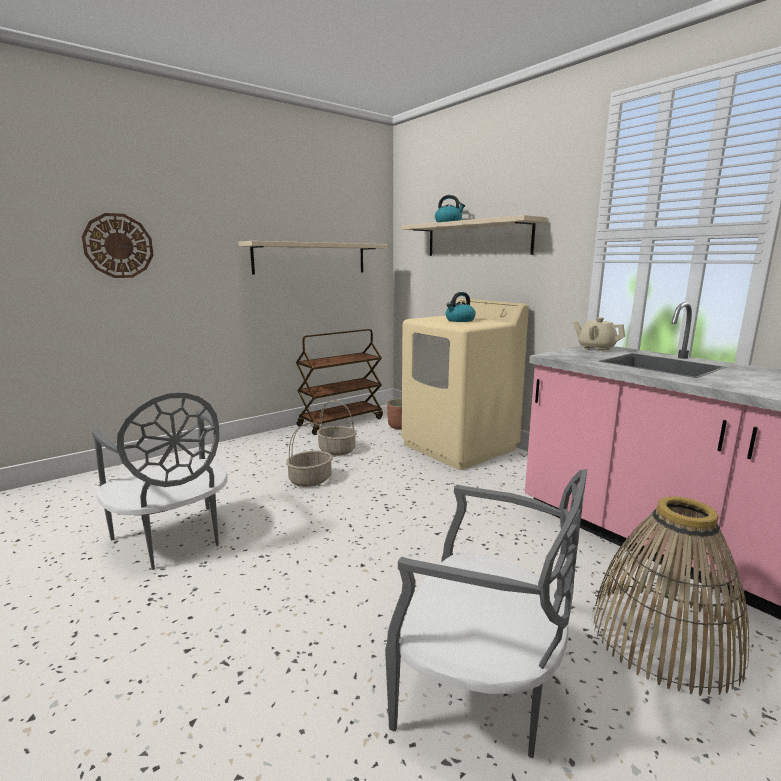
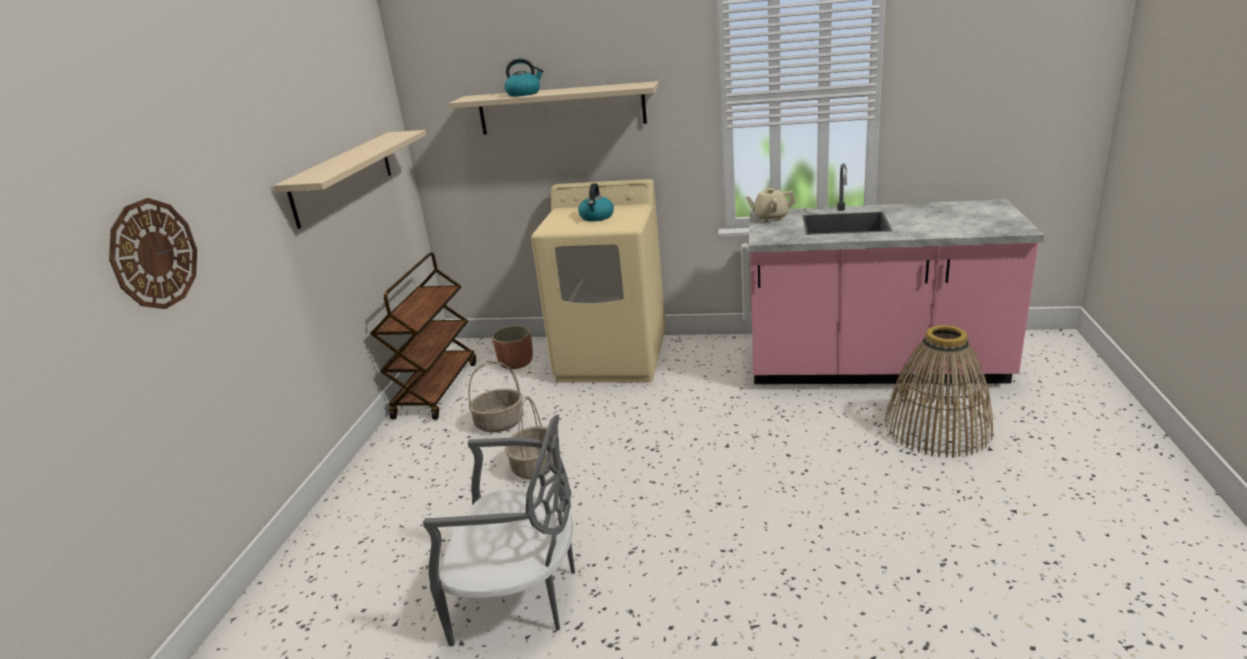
camera: 40 degrees left, 10 degrees up
grey chair [385,469,587,758] -> none

